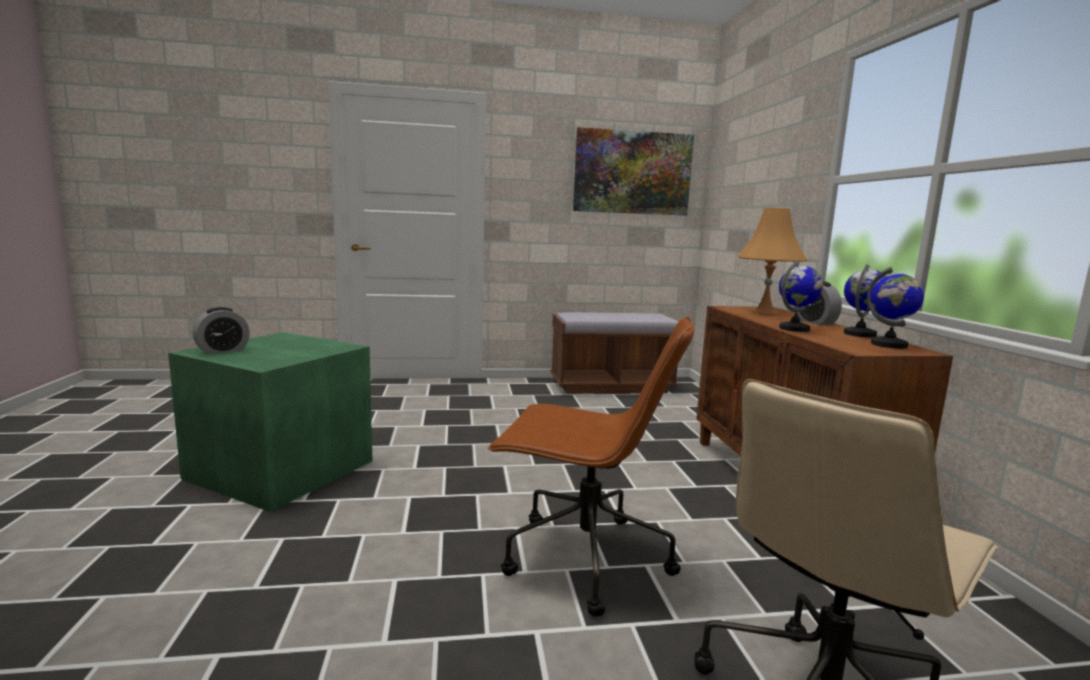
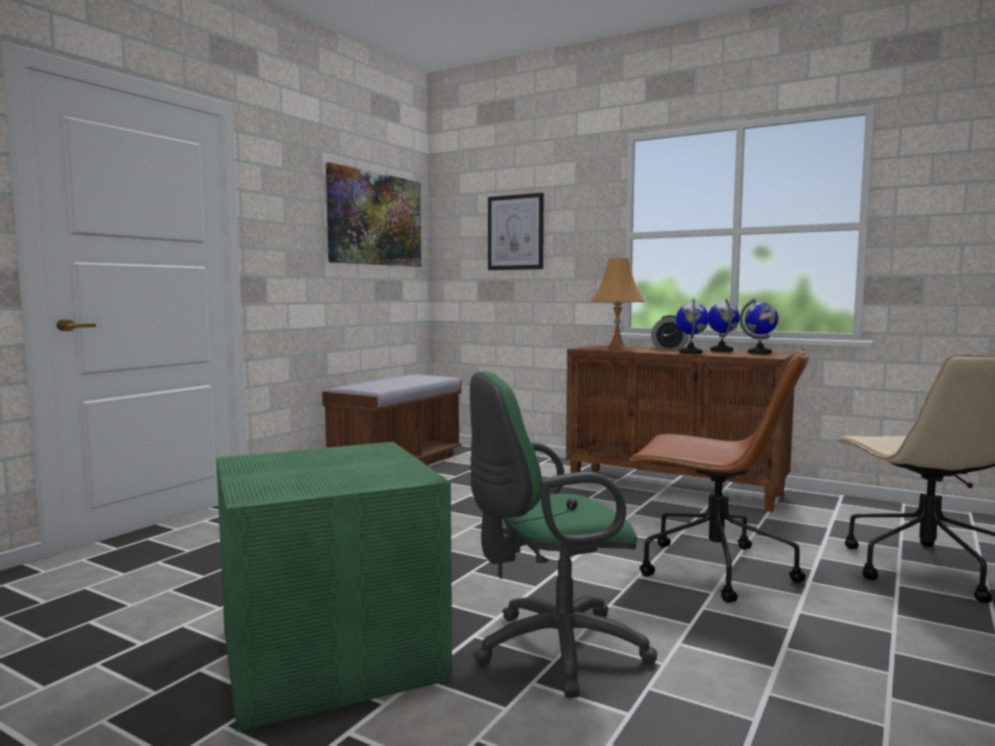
camera: 50 degrees left, 5 degrees down
alarm clock [192,307,250,354] -> none
brown office chair [487,316,695,617] -> brown office chair turned 60 degrees clockwise [629,348,809,603]
none -> green office chair [470,371,657,698]
none -> picture [488,193,544,270]

